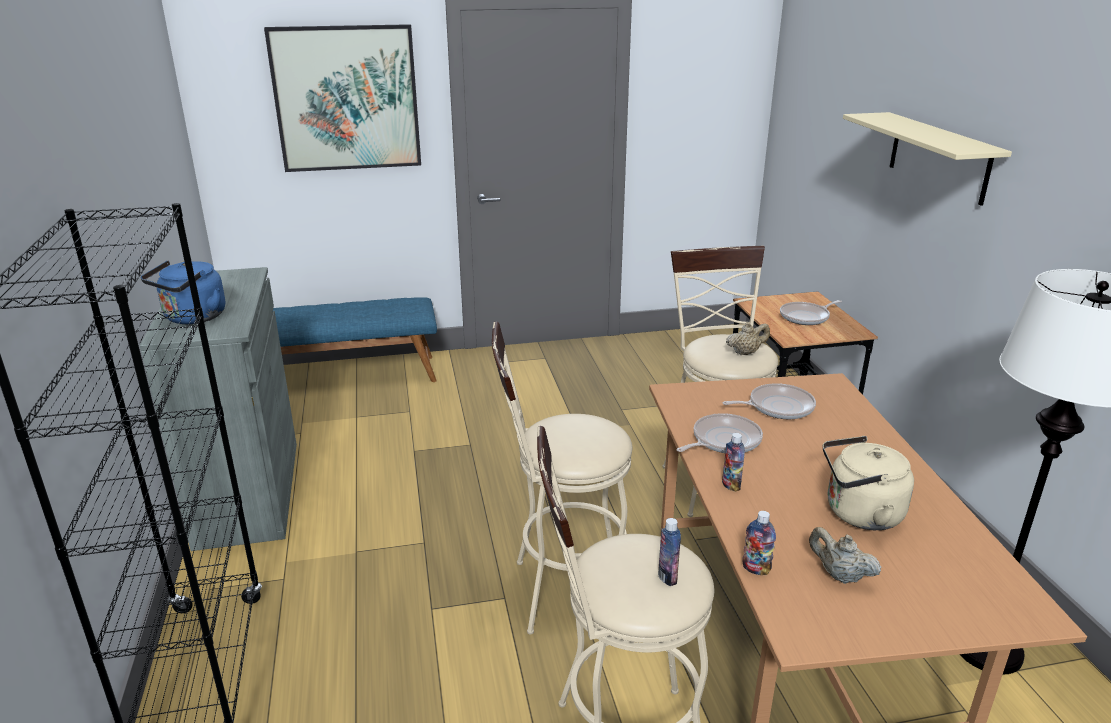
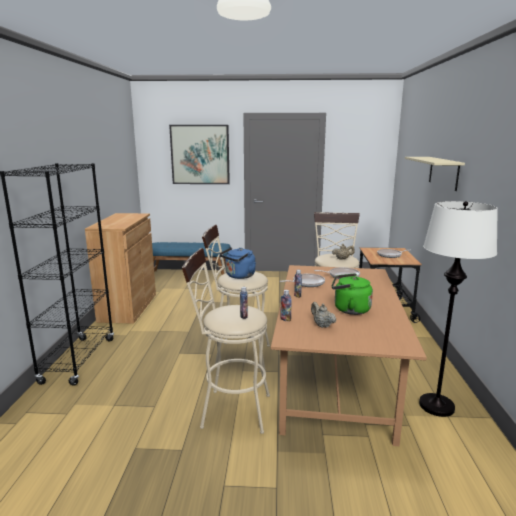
camera: 15 degrees right, 10 degrees down
grey cabinet [140,267,297,551] -> brown cabinet [85,213,156,324]
blue kettle [141,260,225,324] -> blue kettle moved to [219,247,256,279]
beige kettle [823,436,914,530] -> green kettle [332,273,373,315]

